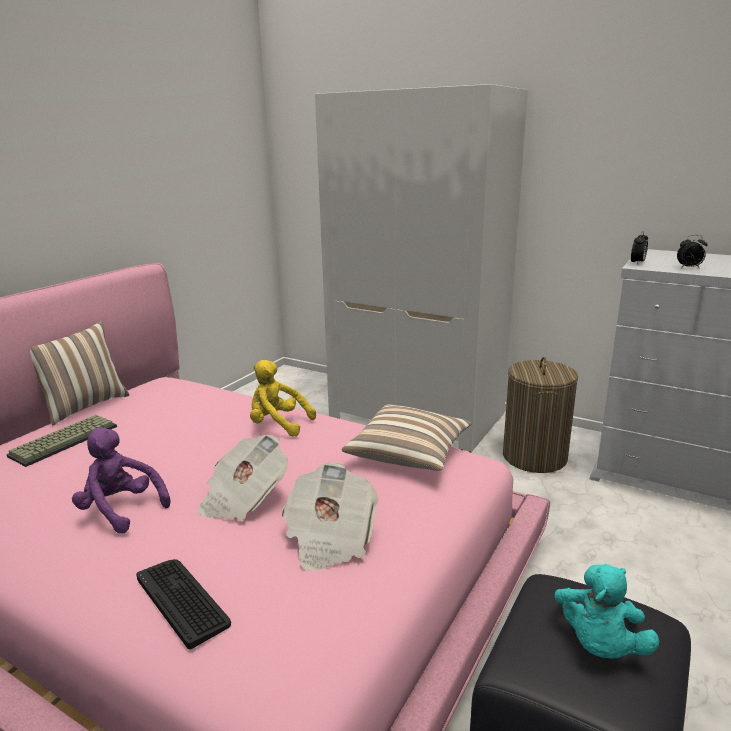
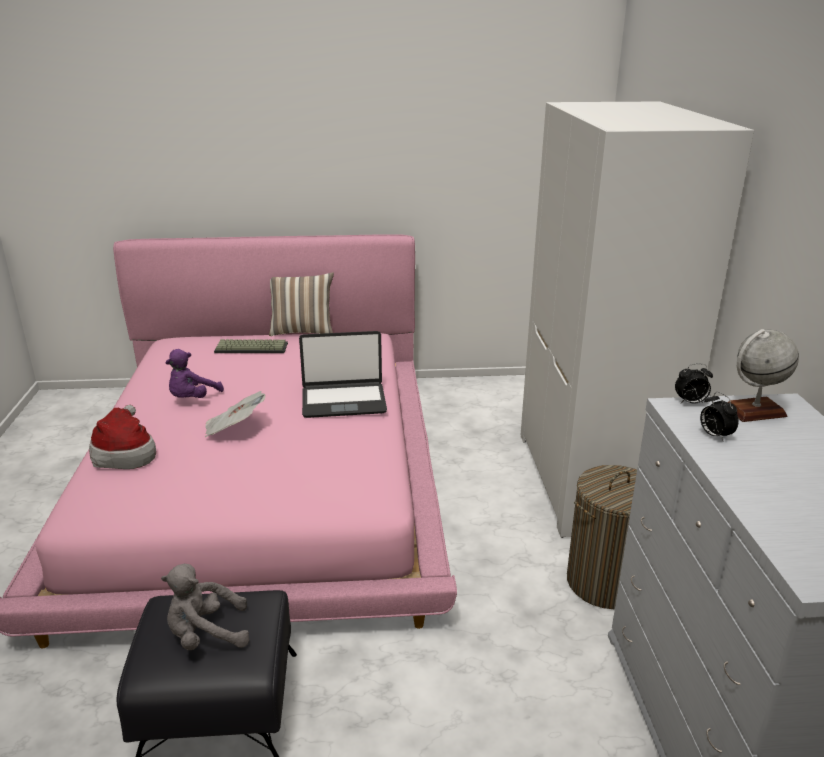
camera: 55 degrees right, 5 degrees up
purple plush toy [72,428,171,533] -> purple plush toy turned 150 degrees counterclockwise [166,349,224,398]
keyboard [136,559,231,649] -> hat [89,405,156,469]
yellow plush toy [250,360,316,436] -> laptop [299,331,387,418]
newspaper [282,463,378,571] -> none
pillow [342,404,472,471] -> none
turquoise plush toy [555,564,660,659] -> grey plush toy [161,564,249,650]
none -> globe [728,329,799,422]

